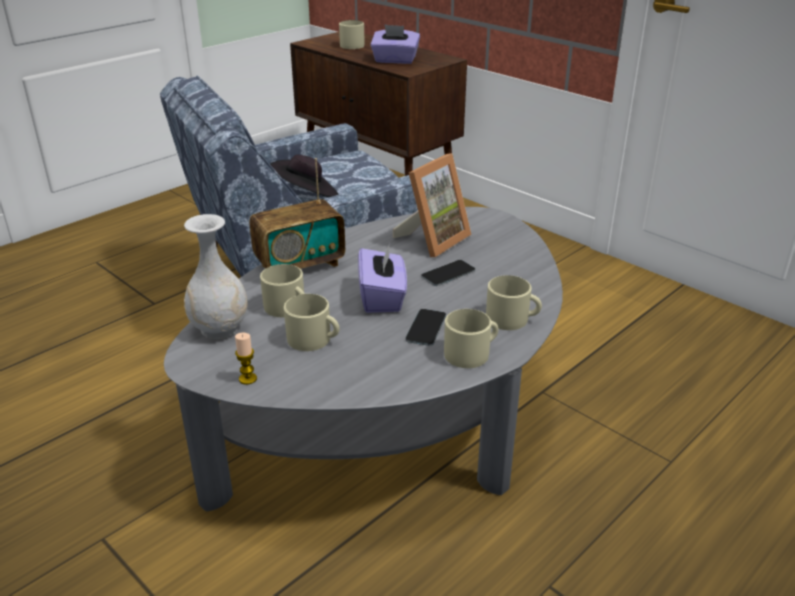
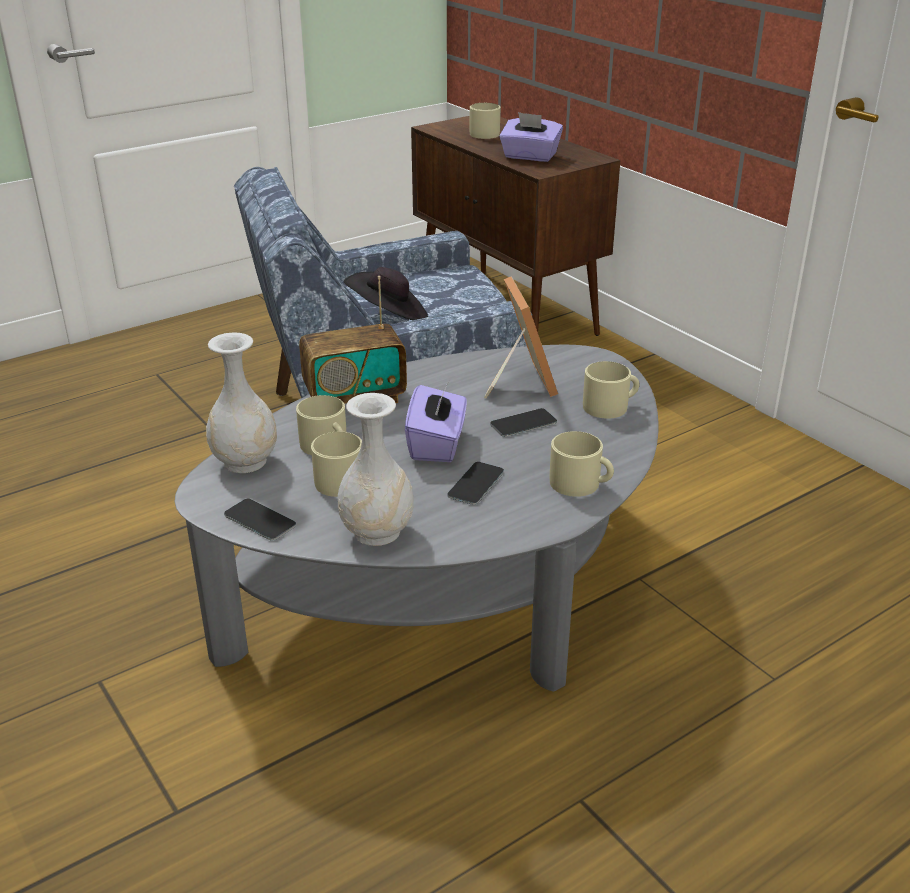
camera: 10 degrees right, 0 degrees up
candle [235,333,257,385] -> phone [224,499,296,540]
picture frame [393,153,472,257] -> picture frame turned 60 degrees counterclockwise [484,277,558,398]
beige mug [444,309,498,368] -> beige mug moved to [583,361,639,419]
none -> white vase [338,393,414,546]

